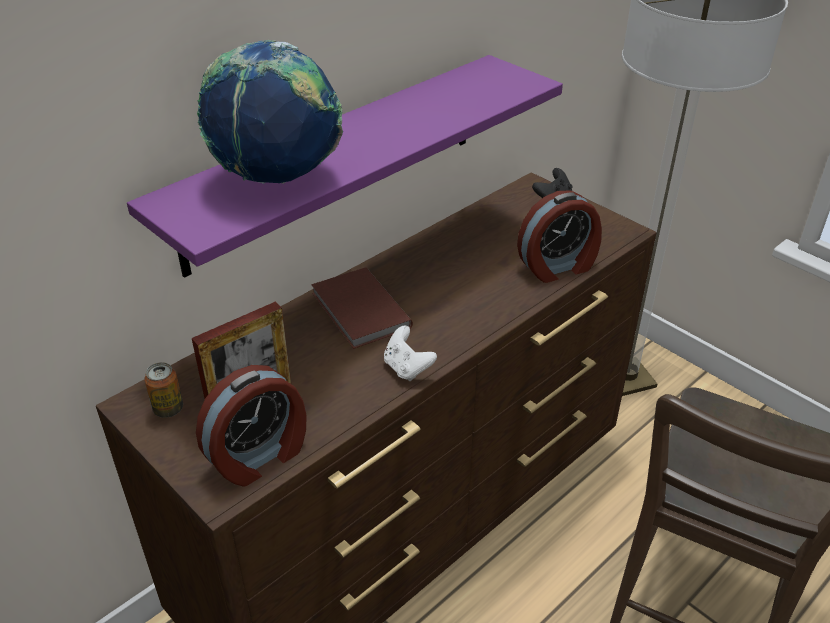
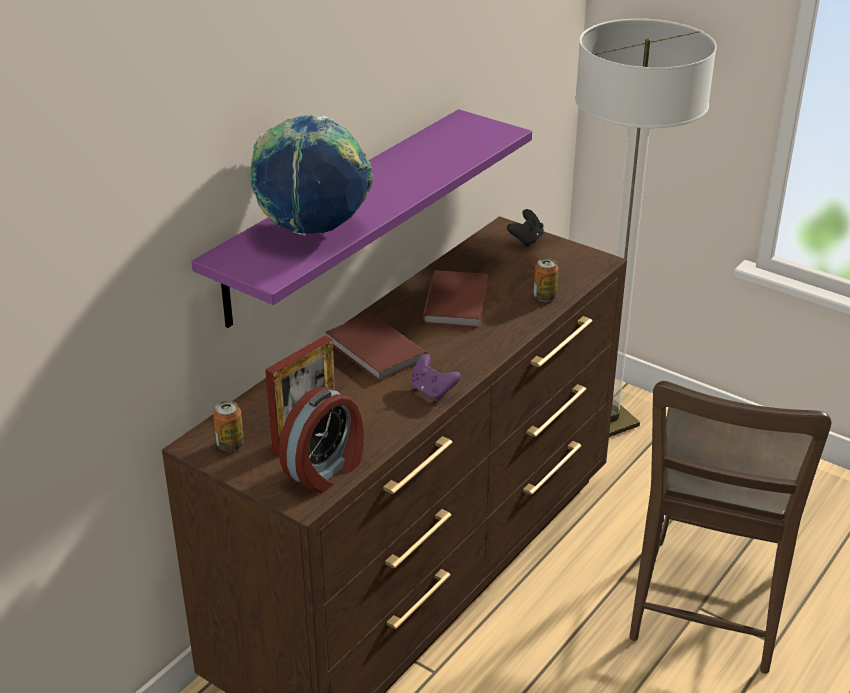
camera: 10 degrees left, 5 degrees down
white game controller [384,326,437,381] -> purple game controller [411,354,461,401]
alarm clock [517,190,602,283] -> can [533,258,558,302]
none -> brown book [422,270,488,328]

